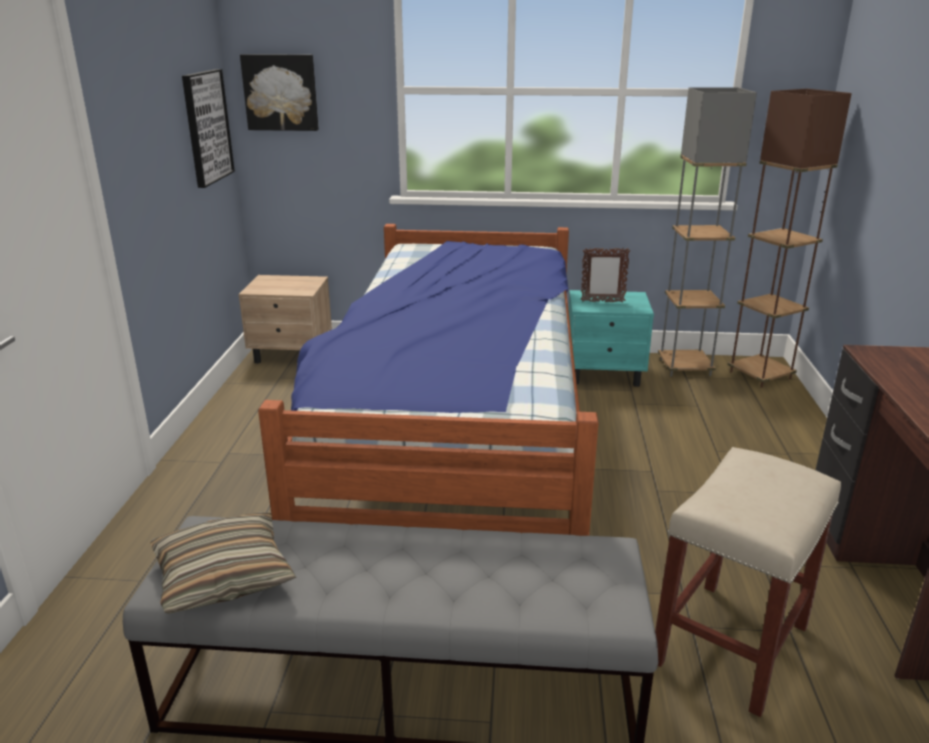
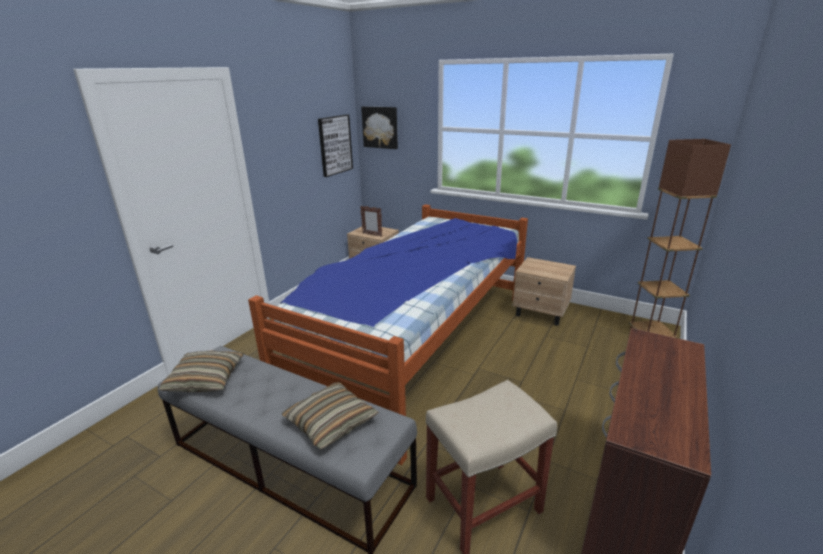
camera: 25 degrees right, 0 degrees up
turquoise nightstand [569,290,654,387] -> beige nightstand [513,257,576,326]
picture frame [581,248,630,303] -> picture frame moved to [360,206,382,236]
grey floor lamp [658,87,757,377] -> none
none -> pillow [282,382,379,450]

